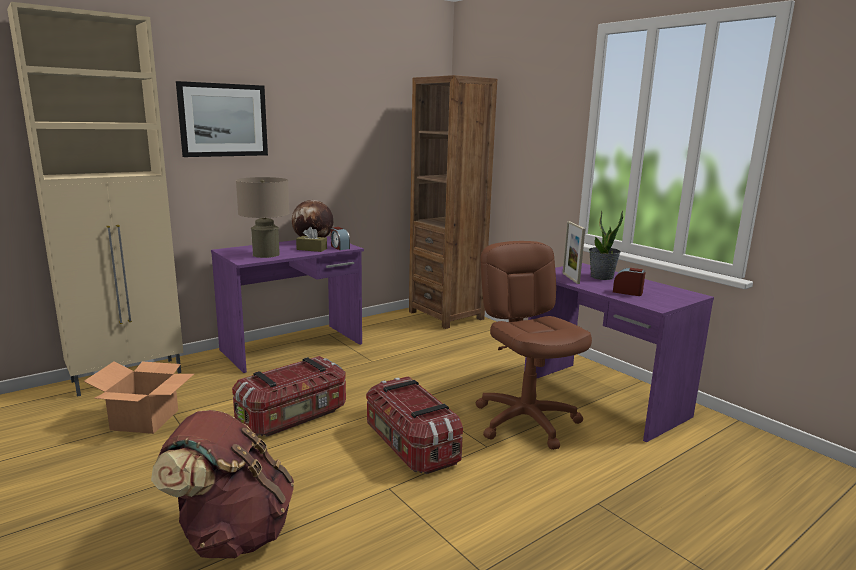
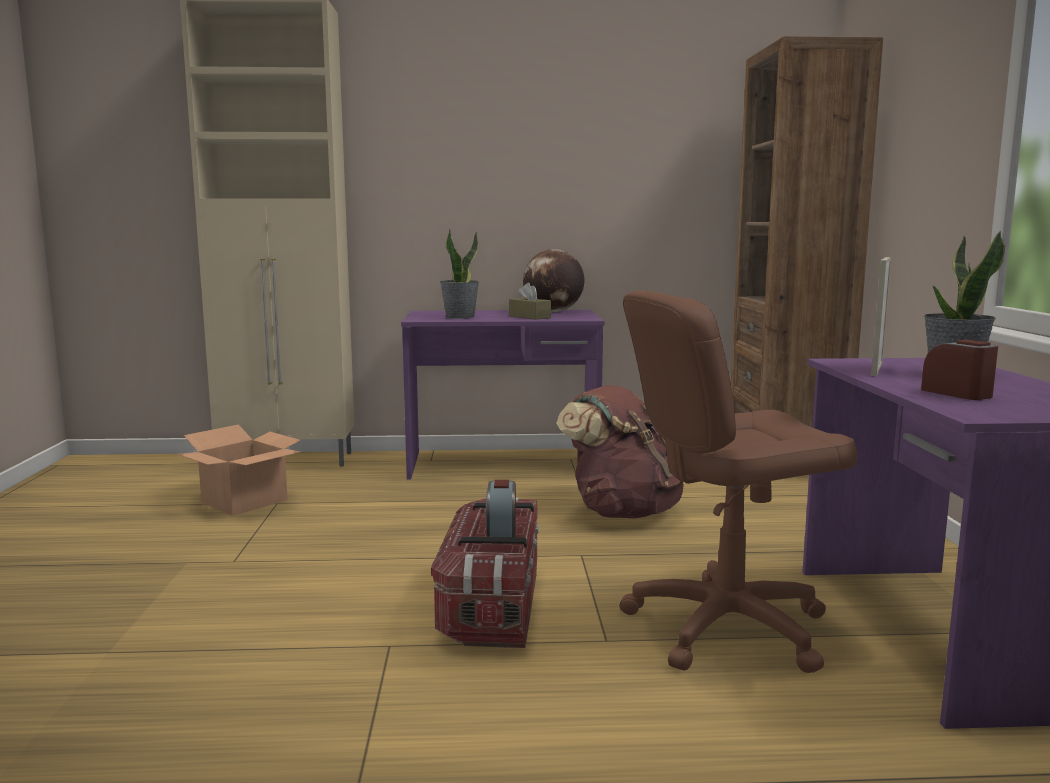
camera: 35 degrees right, 5 degrees down
brown backpack [151,410,294,558] -> brown backpack moved to [556,385,684,518]
picture [176,81,268,157] -> none
storage box [232,356,346,436] -> none
beige table lamp [236,177,290,258] -> potted plant [440,228,479,319]
alarm clock [331,227,350,250] -> alarm clock moved to [486,480,516,537]
brown office chair [476,241,592,450] -> brown office chair turned 120 degrees counterclockwise [619,290,857,673]

